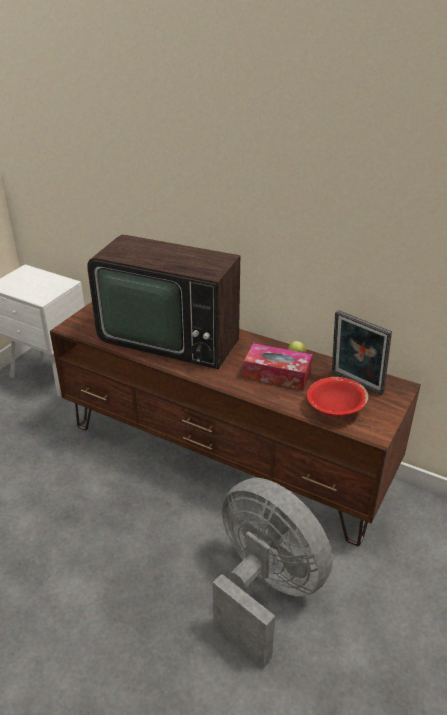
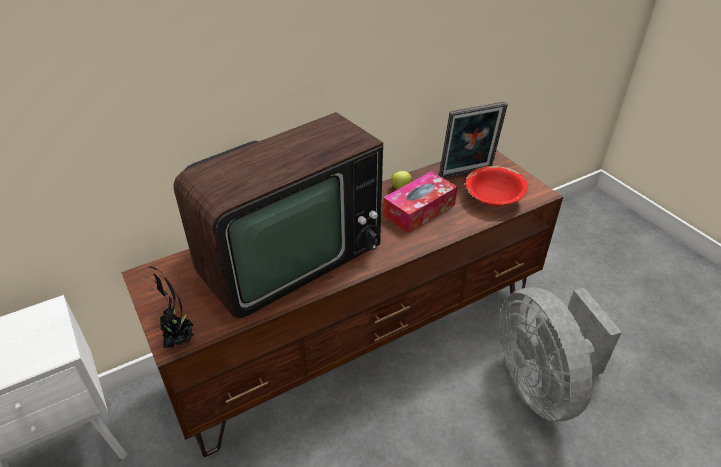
camera: 60 degrees left, 5 degrees up
grey fan [213,478,333,667] -> grey fan turned 90 degrees counterclockwise [500,287,622,421]
none -> potted plant [145,267,194,348]

